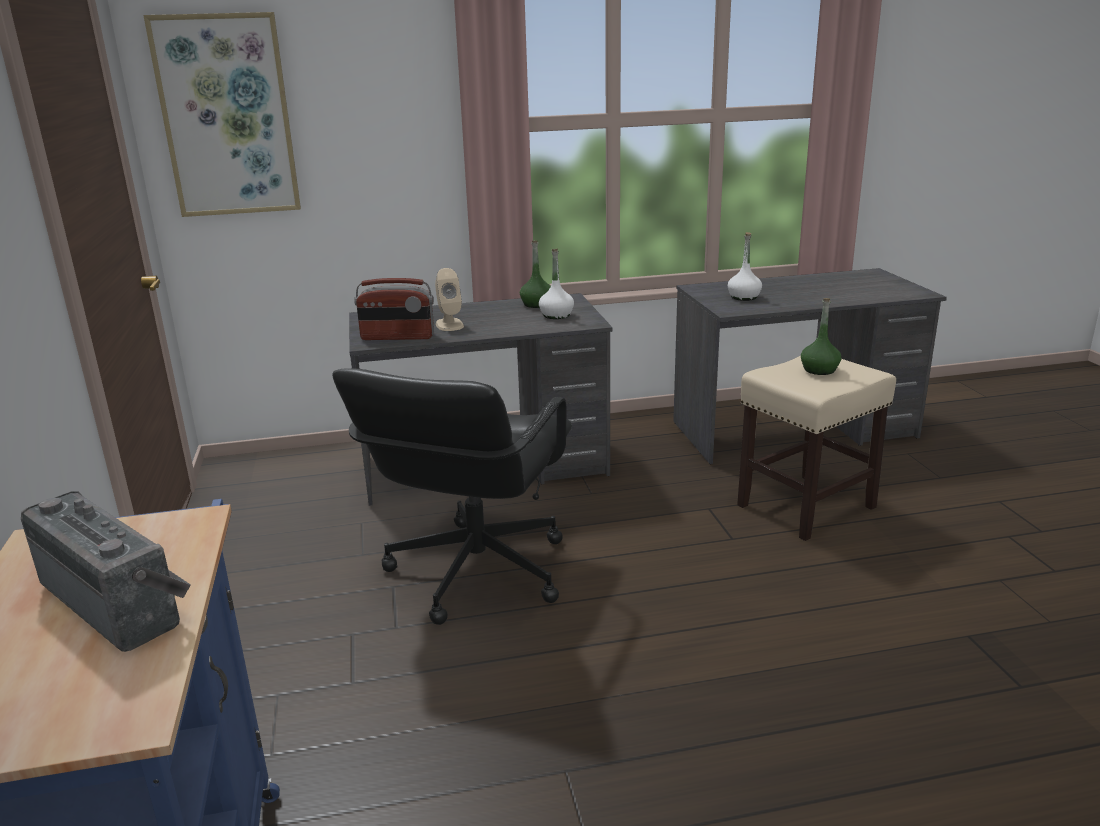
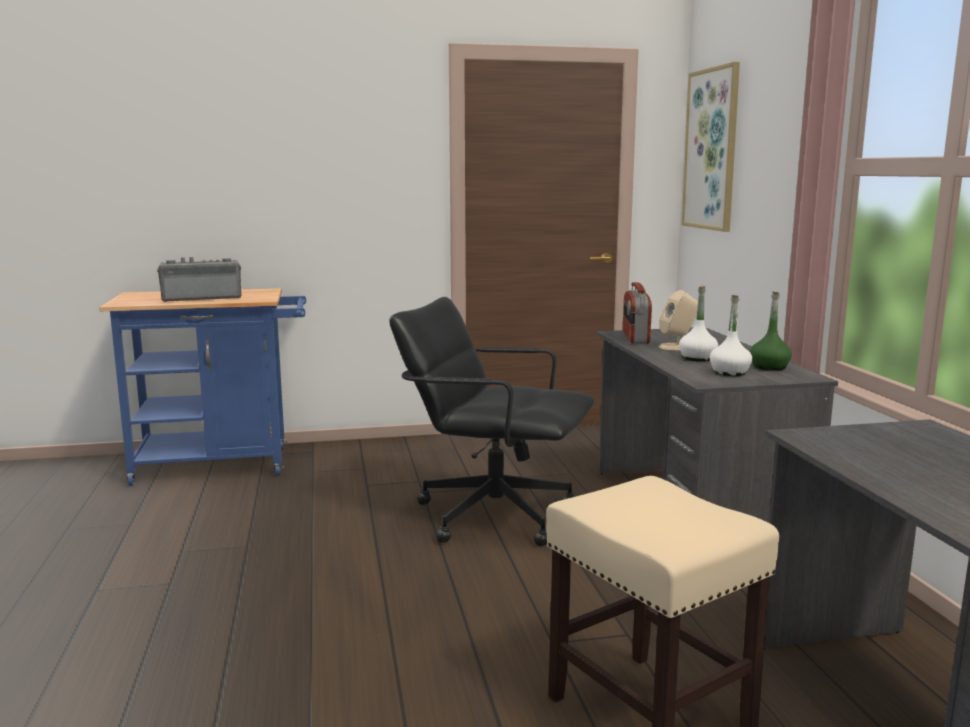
camera: 90 degrees right, 10 degrees down
radio [21,491,191,652] -> radio turned 150 degrees counterclockwise [157,257,241,302]
white bottle [728,232,762,301] -> white bottle moved to [679,286,718,362]
green bottle [801,298,841,375] -> none

